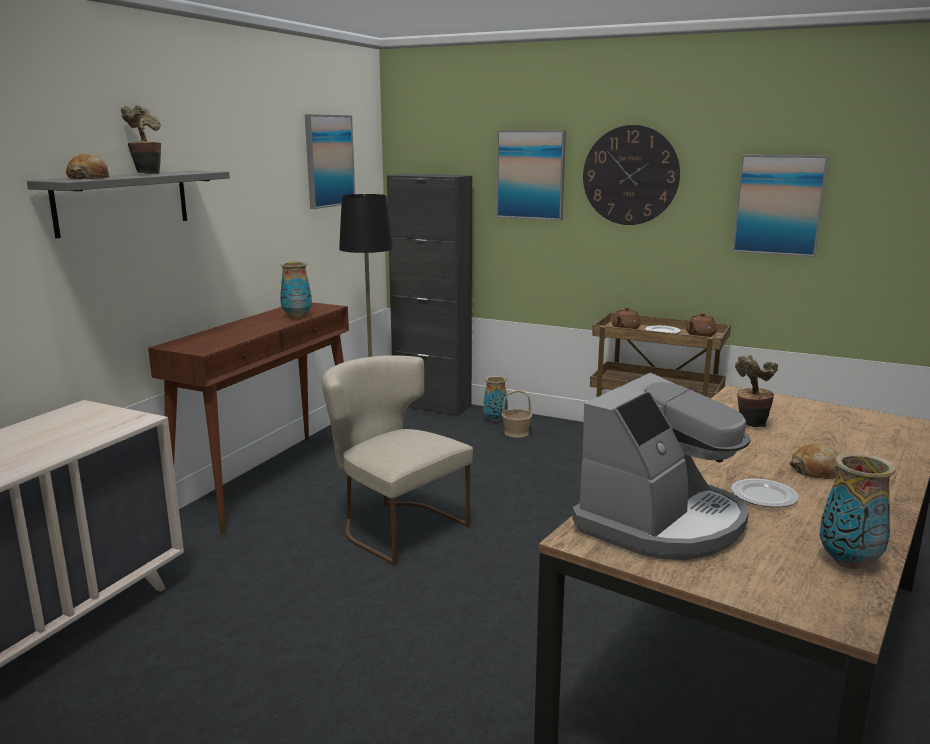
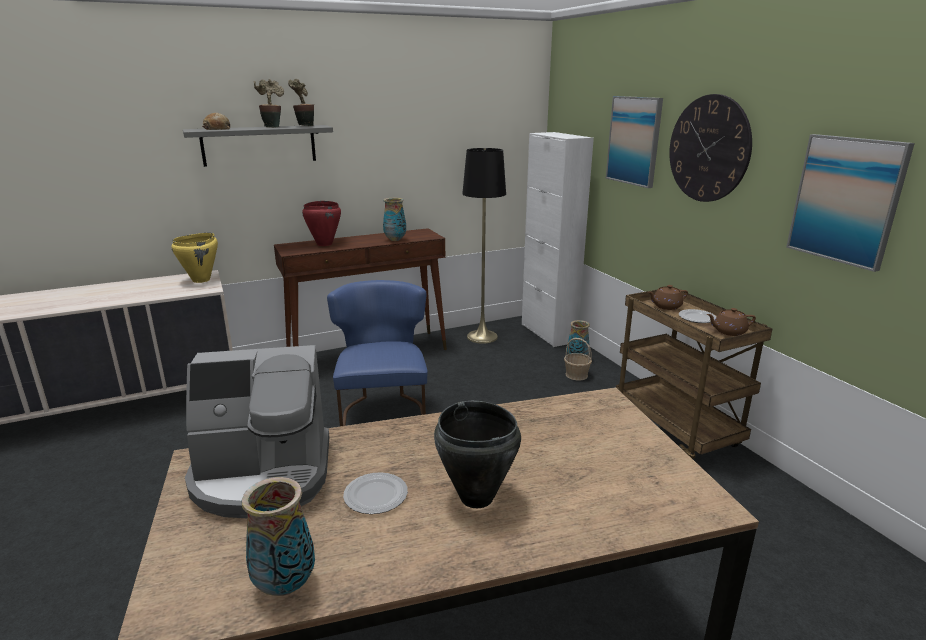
camera: 40 degrees right, 5 degrees up
picture [305,114,355,209] -> none
beige chair [322,355,473,565] -> blue chair [327,280,428,427]
black cabinet [387,174,472,416] -> white cabinet [522,132,594,347]
potted plant [735,355,778,427] -> potted plant moved to [288,79,314,126]
bread [790,443,839,479] -> black cooking pot [434,401,521,508]
none -> yellow cooking pot [171,233,218,283]
none -> red cooking pot [302,201,341,246]

